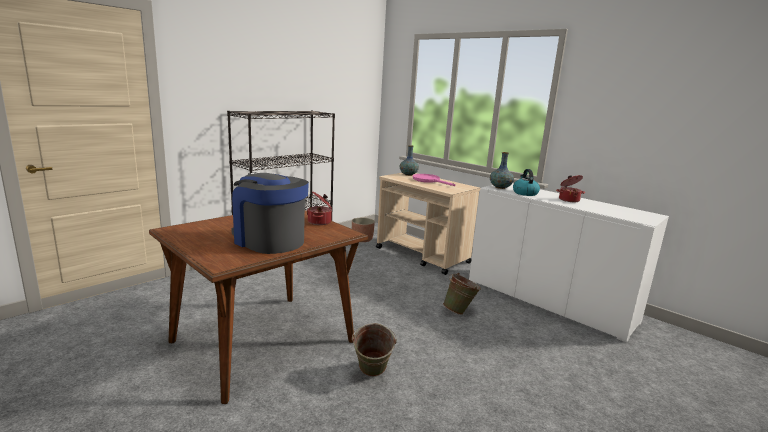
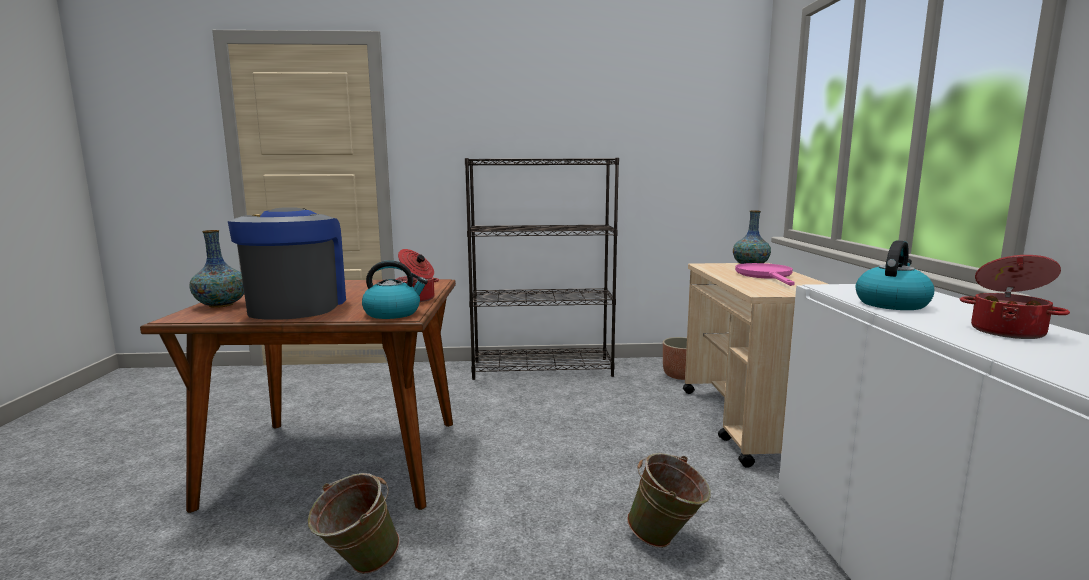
camera: 45 degrees right, 5 degrees down
vase [490,152,514,189] -> vase moved to [189,230,244,308]
none -> kettle [362,260,428,319]

